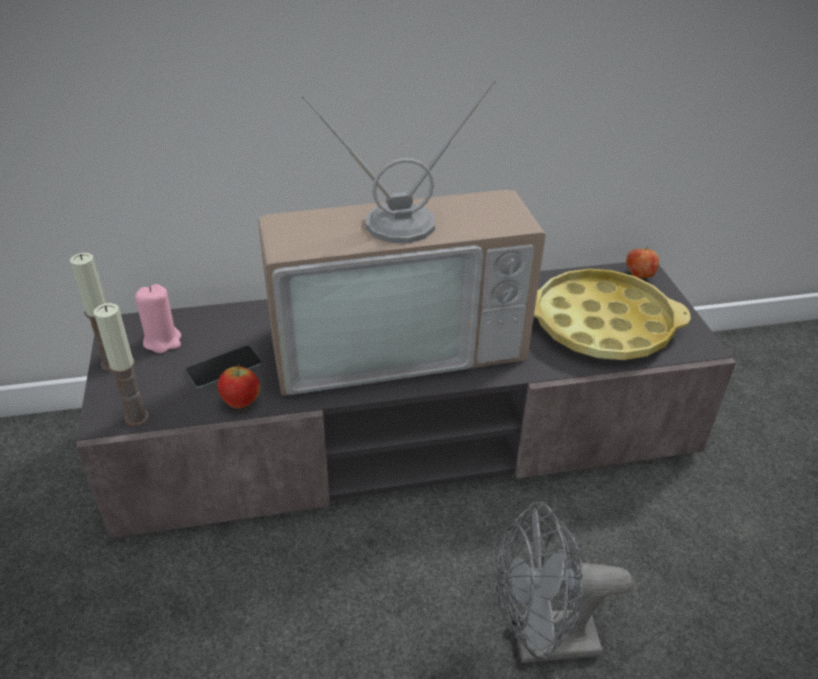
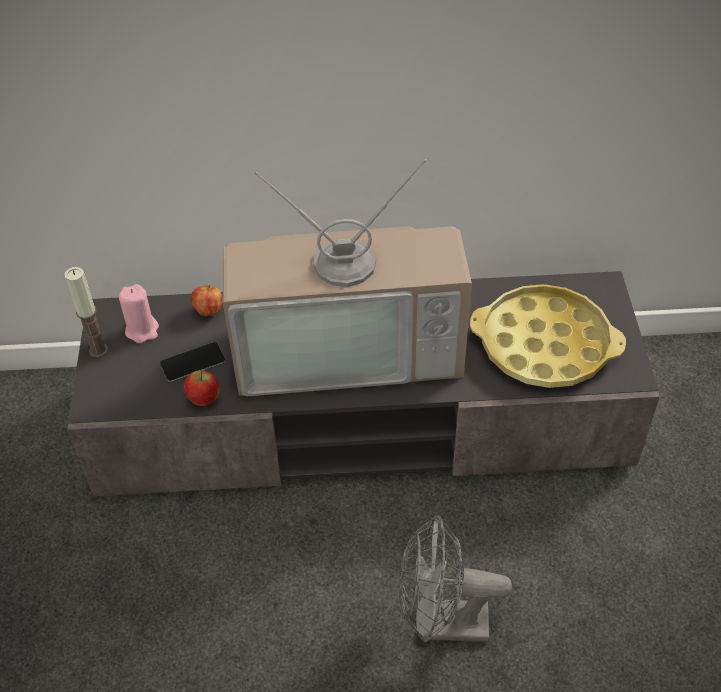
camera: 10 degrees right, 10 degrees up
candle [94,303,149,426] -> none
apple [626,245,659,278] -> apple moved to [191,285,222,316]

